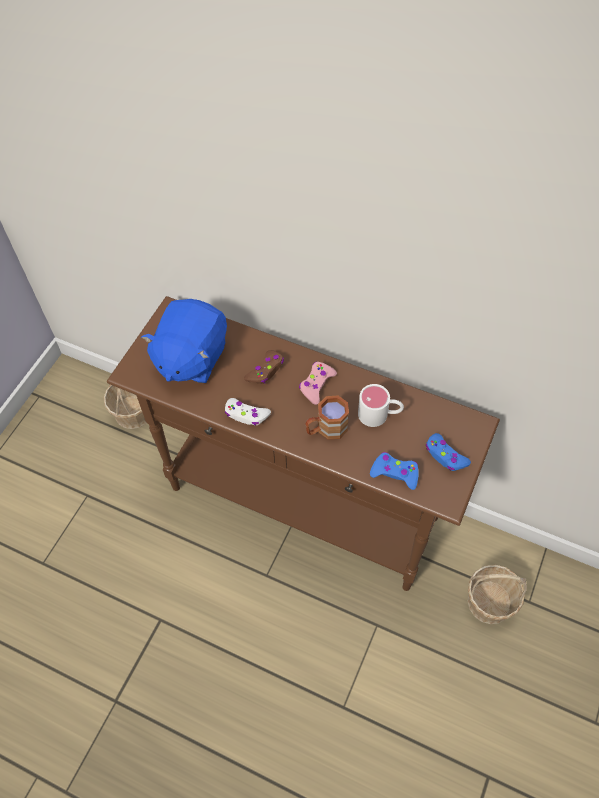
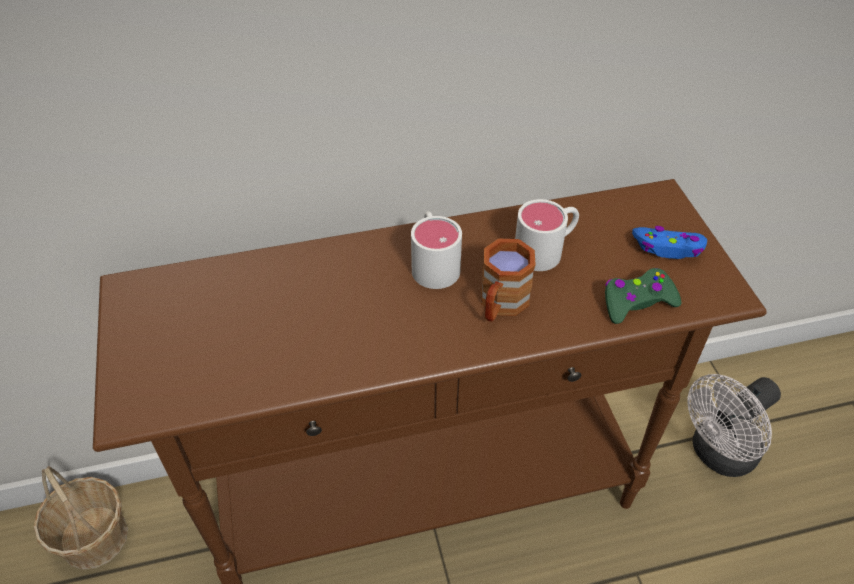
camera: 40 degrees left, 10 degrees down
blue plush toy [141,299,227,383] -> none
white game controller [225,398,271,426] -> none
brown game controller [244,350,284,384] -> none
pink game controller [299,362,337,405] -> white mug [411,211,462,289]
blue game controller [370,452,419,490] -> green game controller [605,268,681,324]
basket [467,565,527,624] -> white fan [687,374,781,477]

